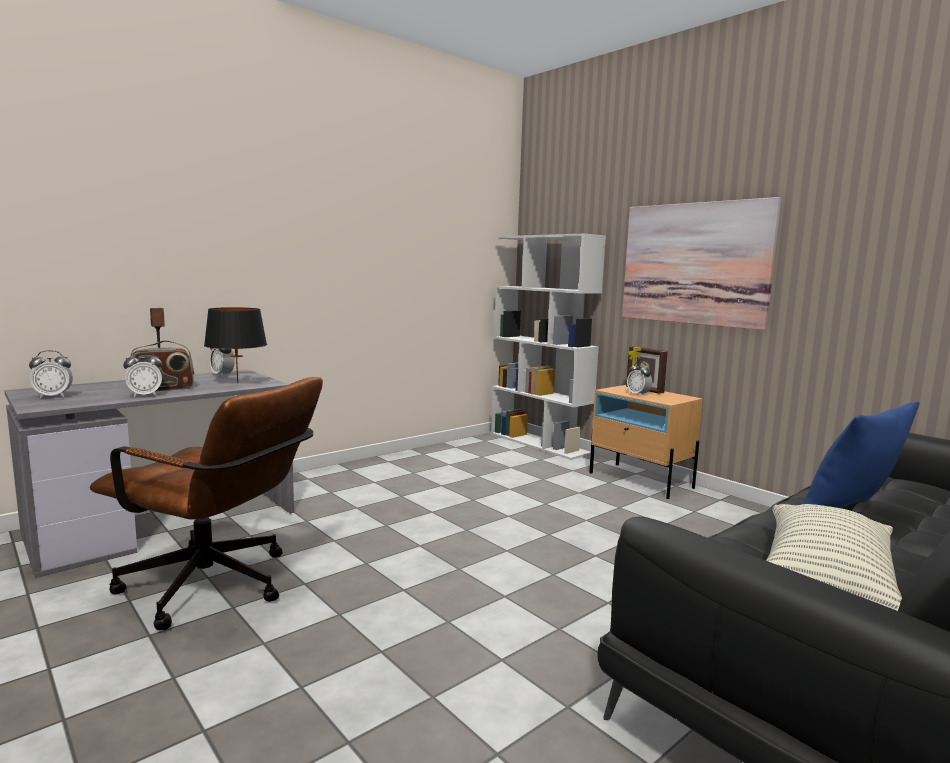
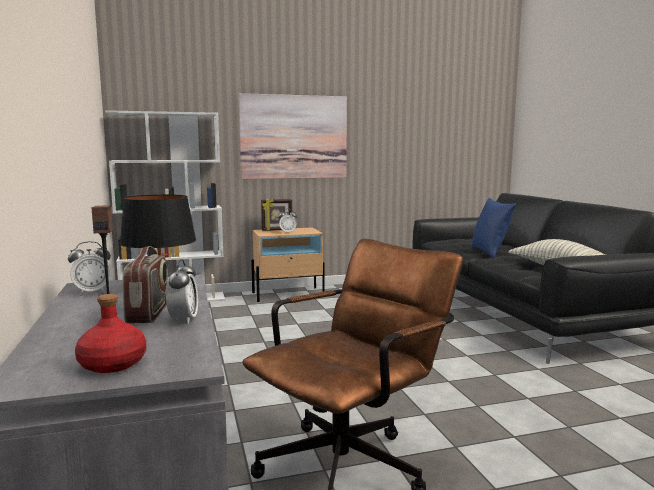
camera: 65 degrees left, 0 degrees up
alarm clock [29,350,73,398] -> red bottle [75,294,146,373]

